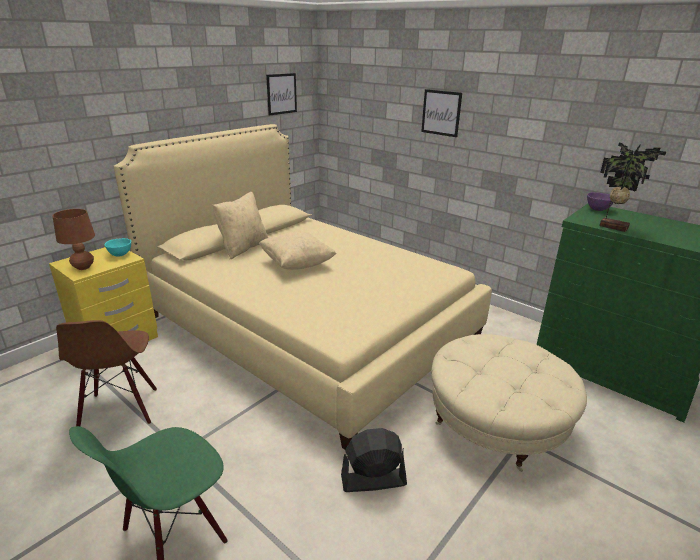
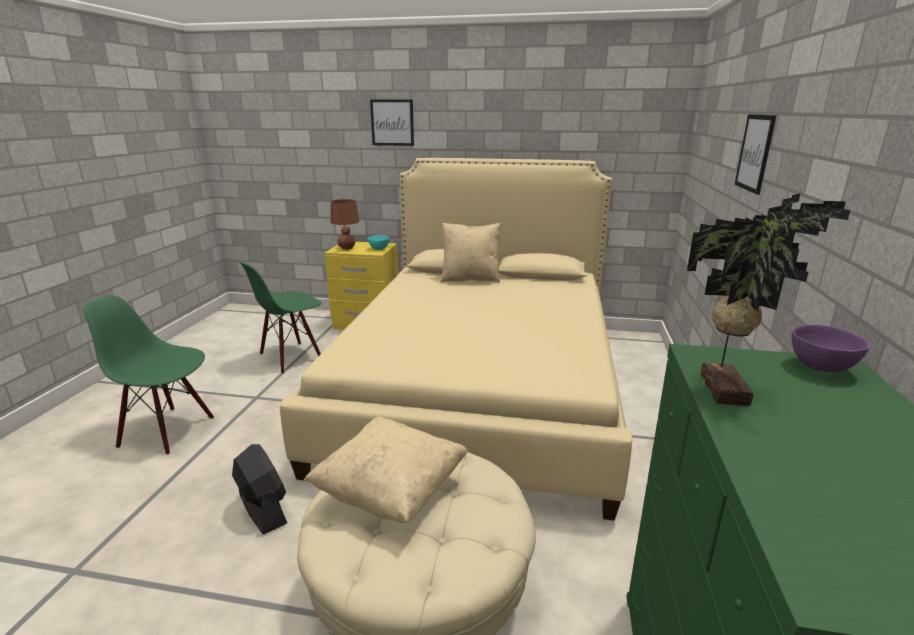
camera: 60 degrees right, 5 degrees down
brown chair [56,320,157,427] -> green chair [237,260,321,374]
beige pillow [259,232,337,270] -> beige pillow moved to [304,417,468,523]
picture [266,73,297,116] -> picture moved to [370,99,414,146]

